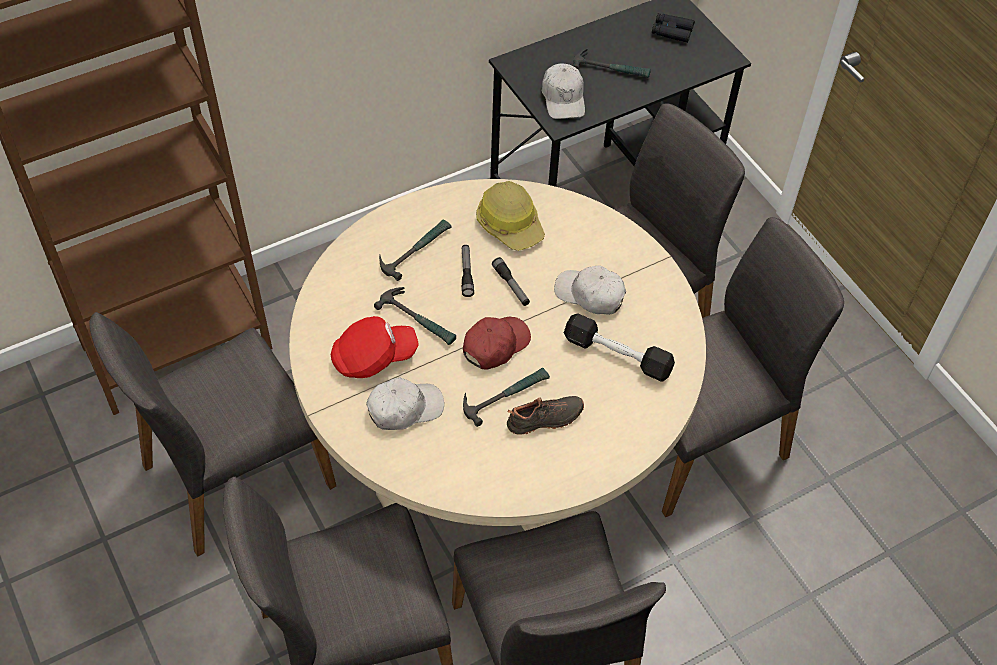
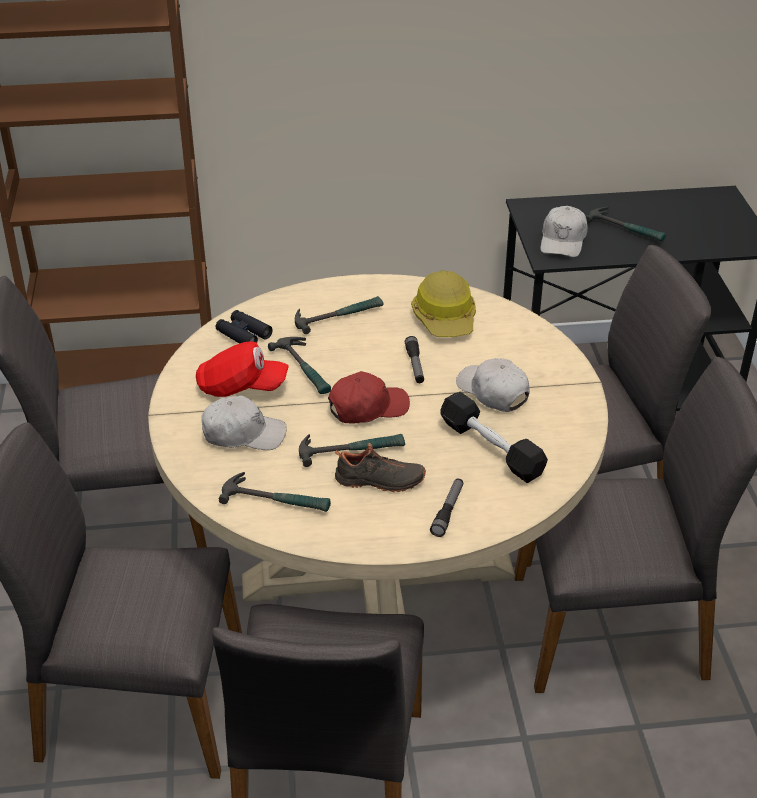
camera: 25 degrees right, 15 degrees down
flashlight [462,245,474,297] -> flashlight moved to [430,479,463,537]
black binoculars [652,13,695,43] -> black binoculars moved to [216,310,273,343]
none -> hammer [219,472,331,512]

